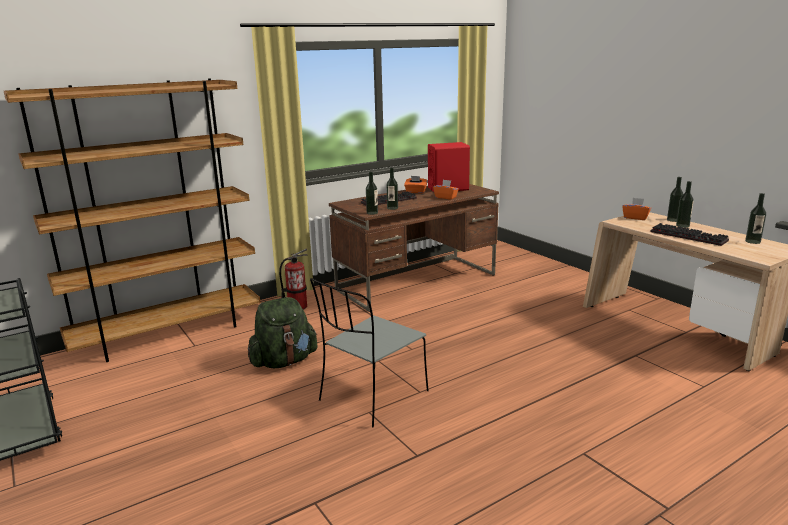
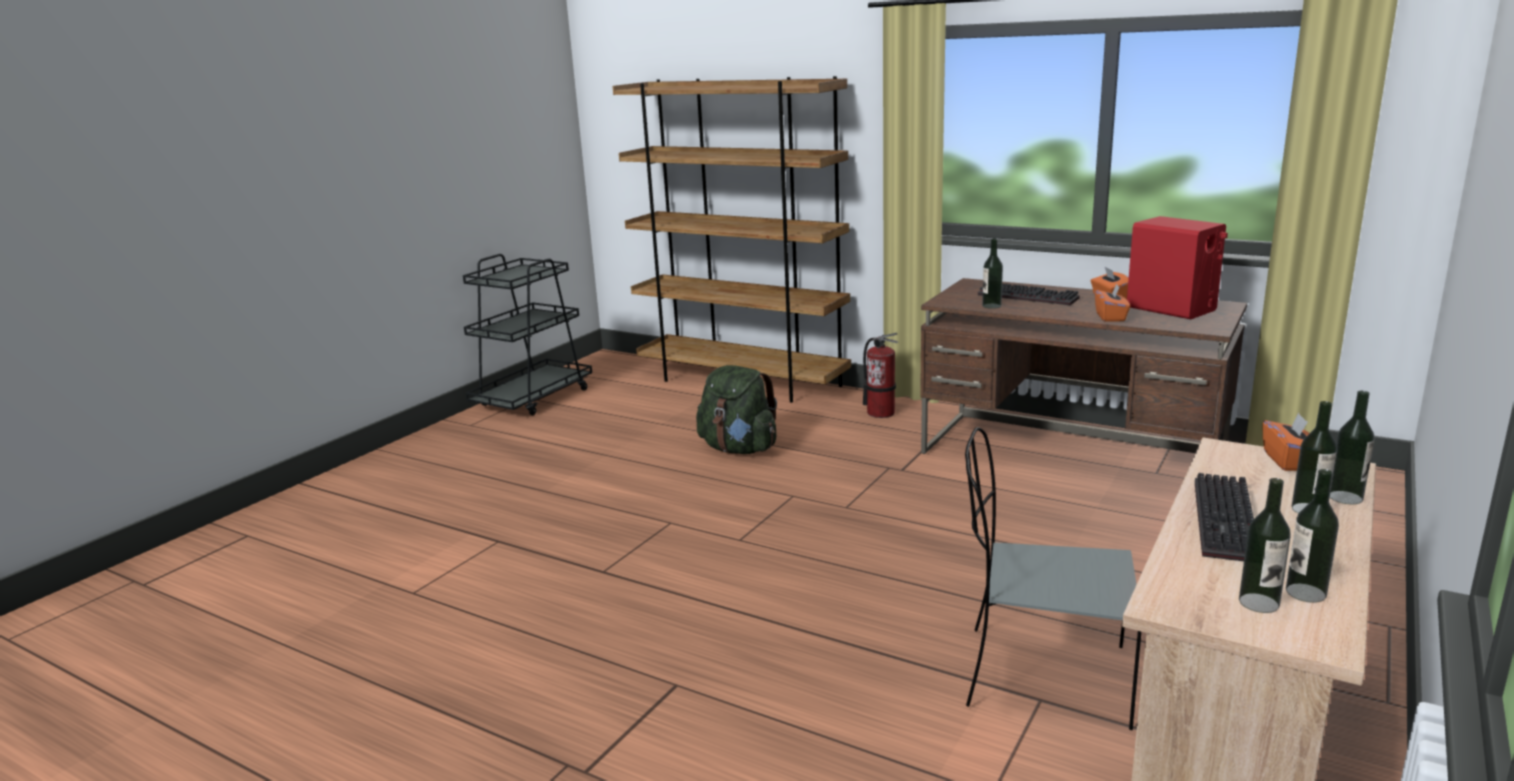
camera: 65 degrees right, 0 degrees up
grey chair [310,278,429,428] -> grey chair moved to [965,427,1142,730]
bottle [366,172,378,215] -> bottle moved to [1239,478,1291,613]

